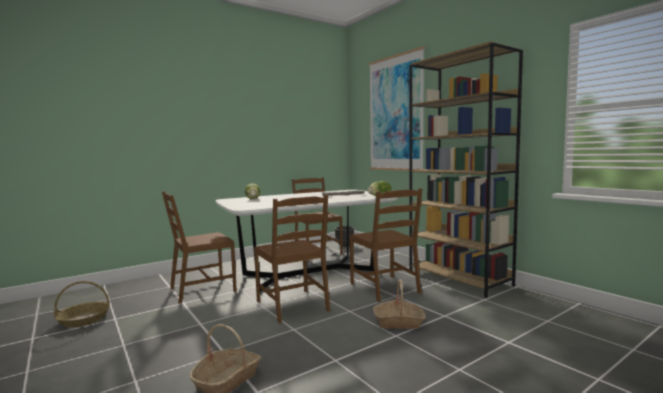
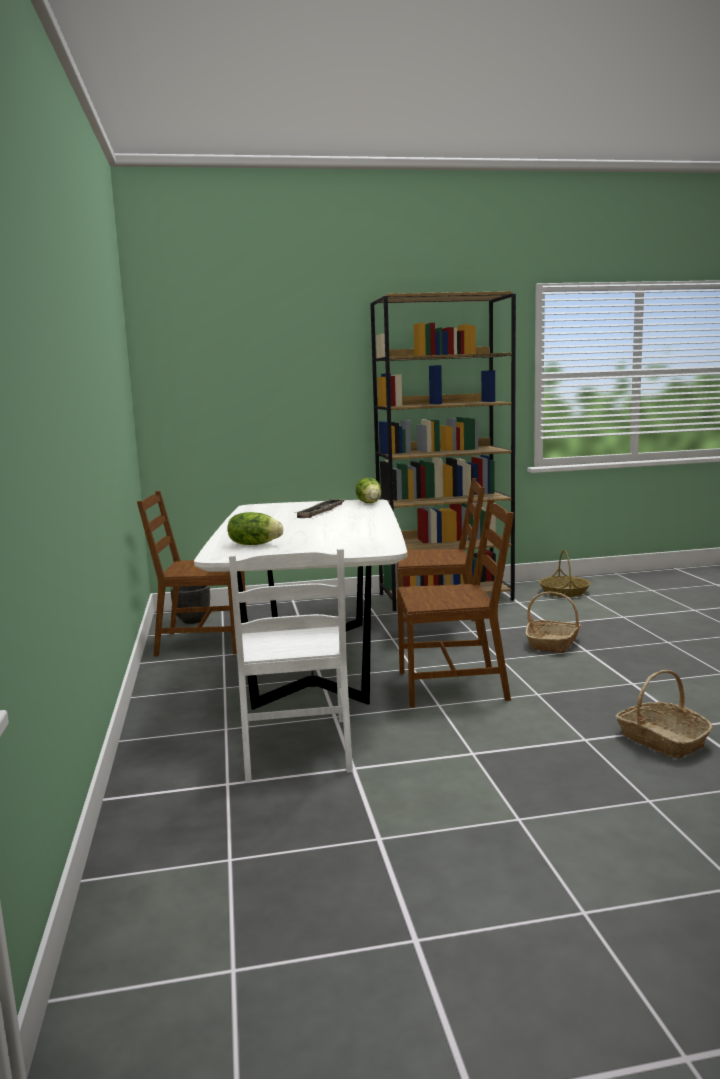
camera: 65 degrees left, 5 degrees up
basket [54,281,110,327] -> basket moved to [539,550,591,597]
brown chair [162,191,237,303] -> white chair [229,548,353,783]
picture [369,46,425,171] -> none

